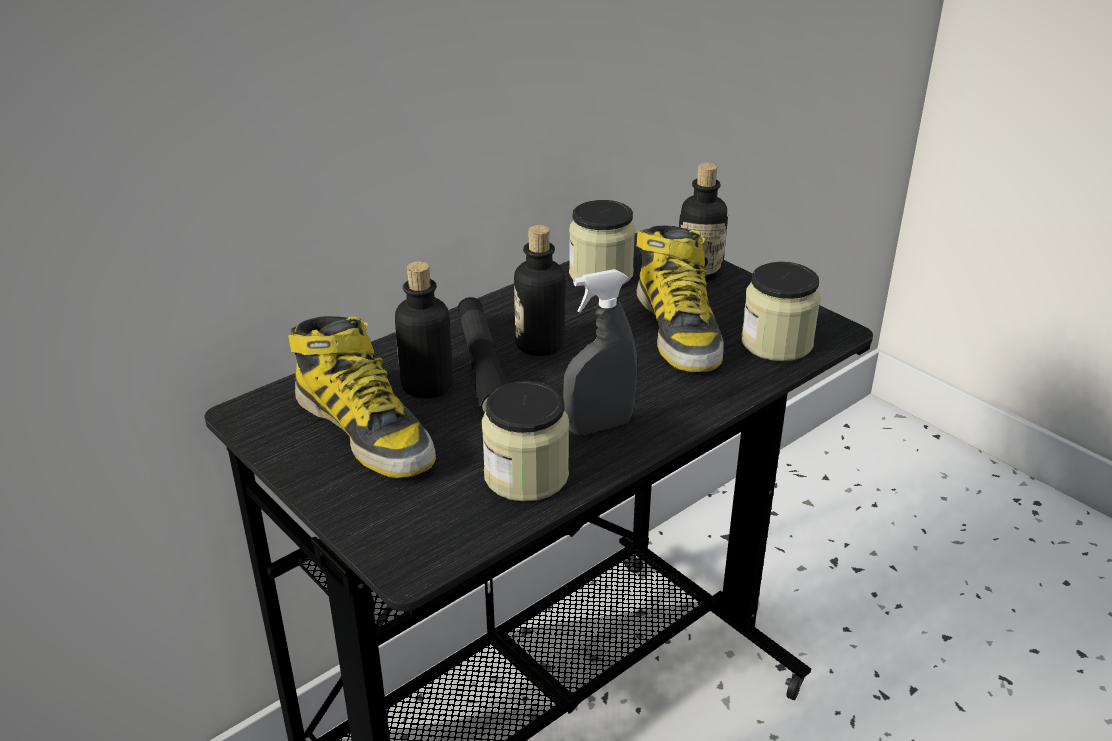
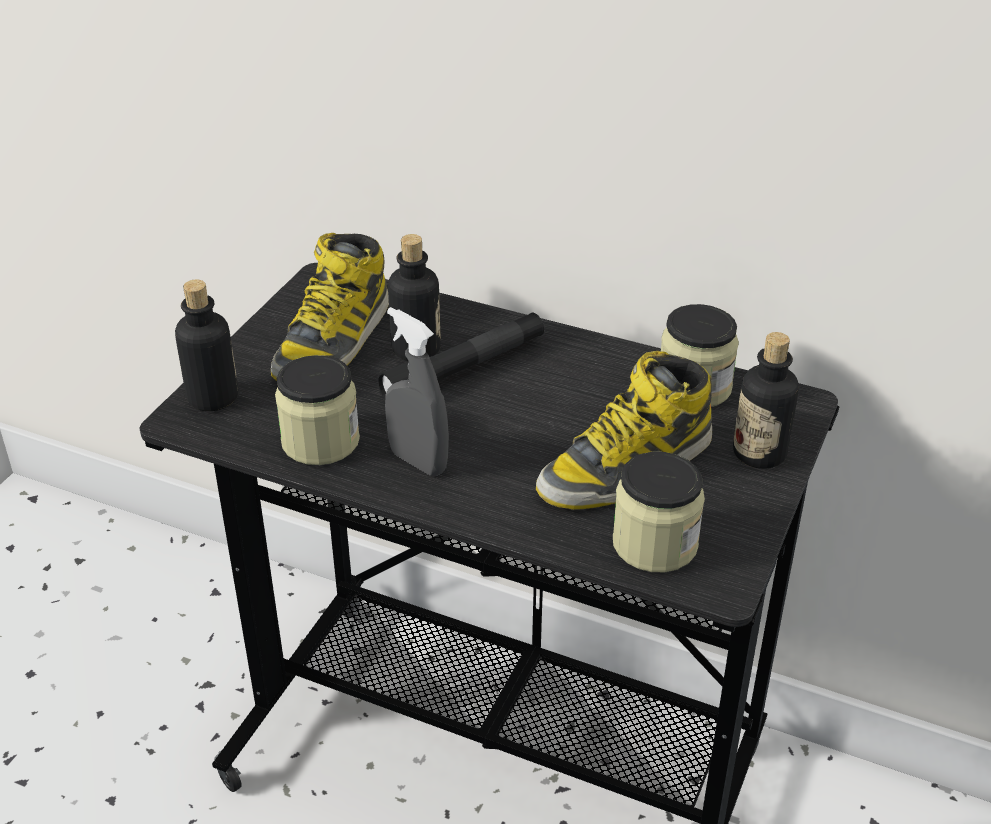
camera: 65 degrees right, 5 degrees up
bottle [514,225,565,356] -> bottle moved to [175,279,238,411]

